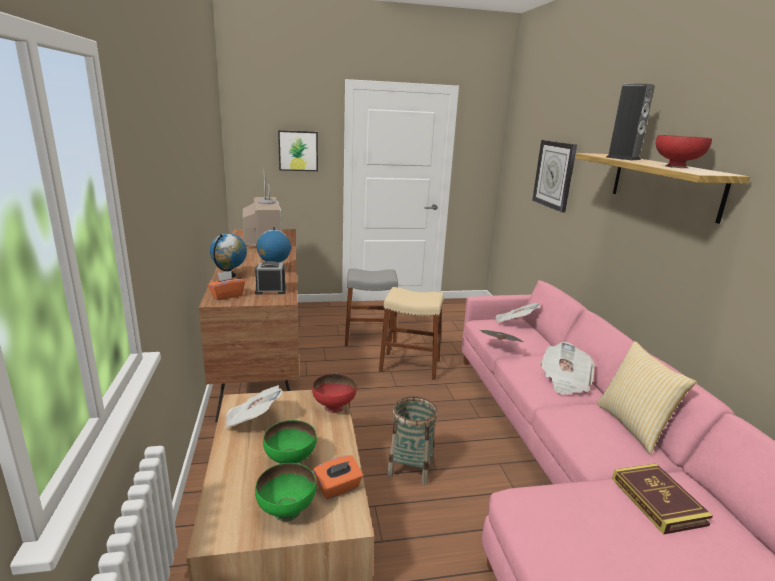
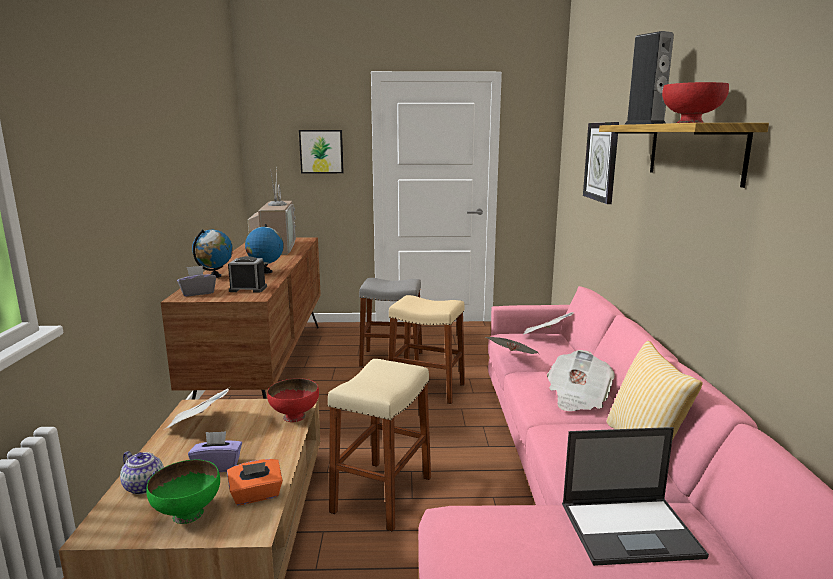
camera: 10 degrees right, 5 degrees down
orange tissue box [208,271,245,300] -> grey tissue box [177,265,216,297]
green bowl [263,420,317,464] -> purple tissue box [188,431,242,472]
basket [387,396,438,485] -> beige stool [328,359,431,532]
book [612,463,713,535] -> laptop [562,427,709,566]
none -> teapot [120,451,164,495]

